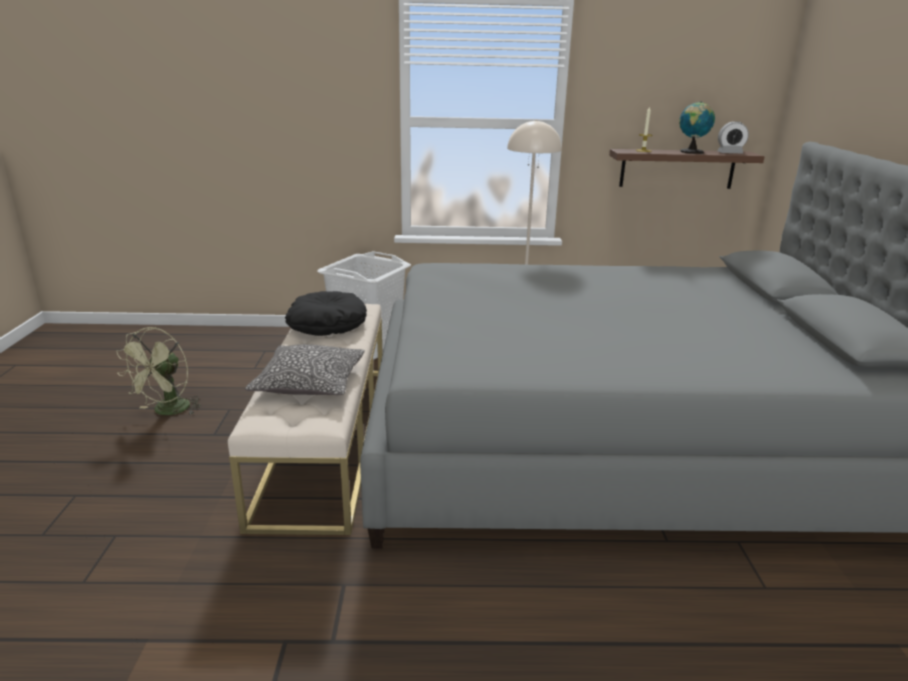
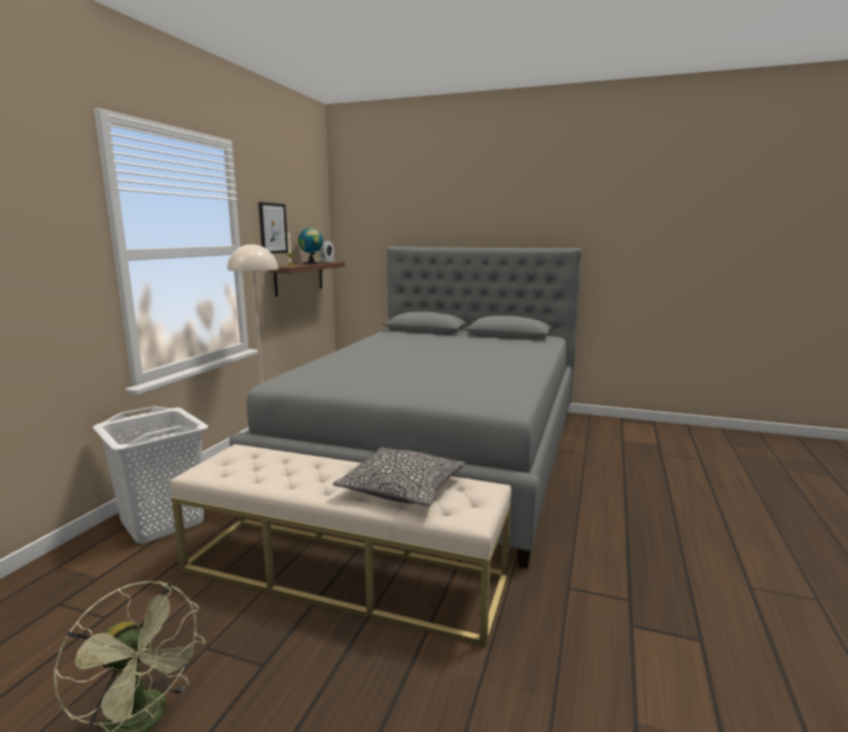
camera: 70 degrees left, 10 degrees down
black pillow [285,291,367,336] -> none
none -> picture [258,202,288,254]

